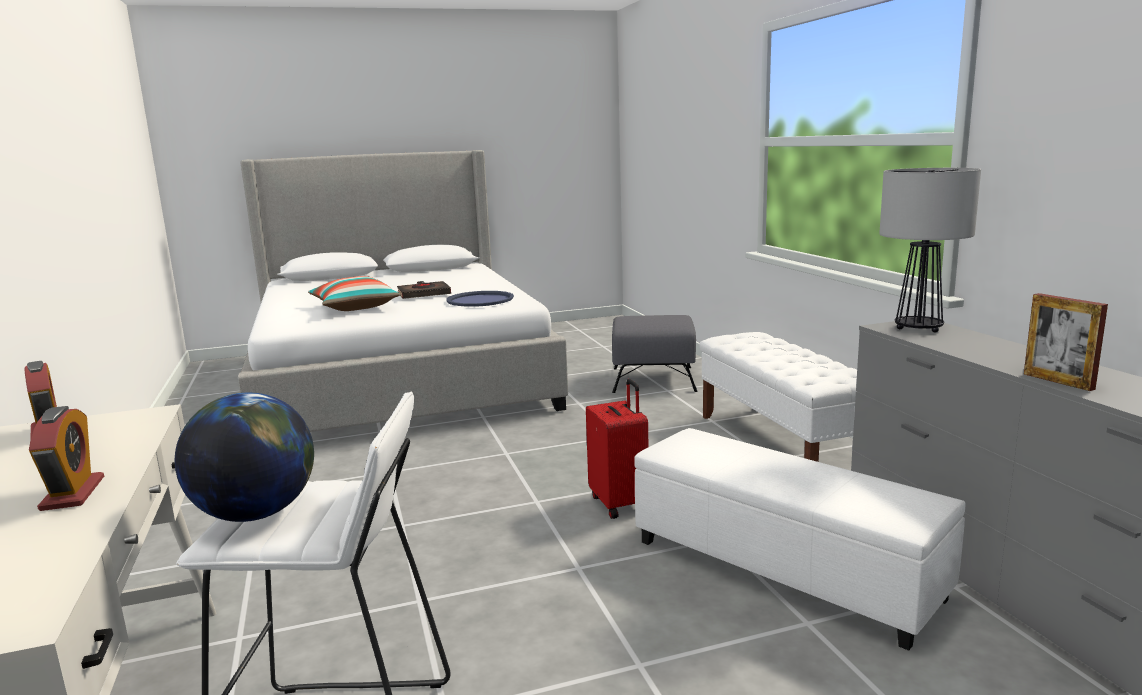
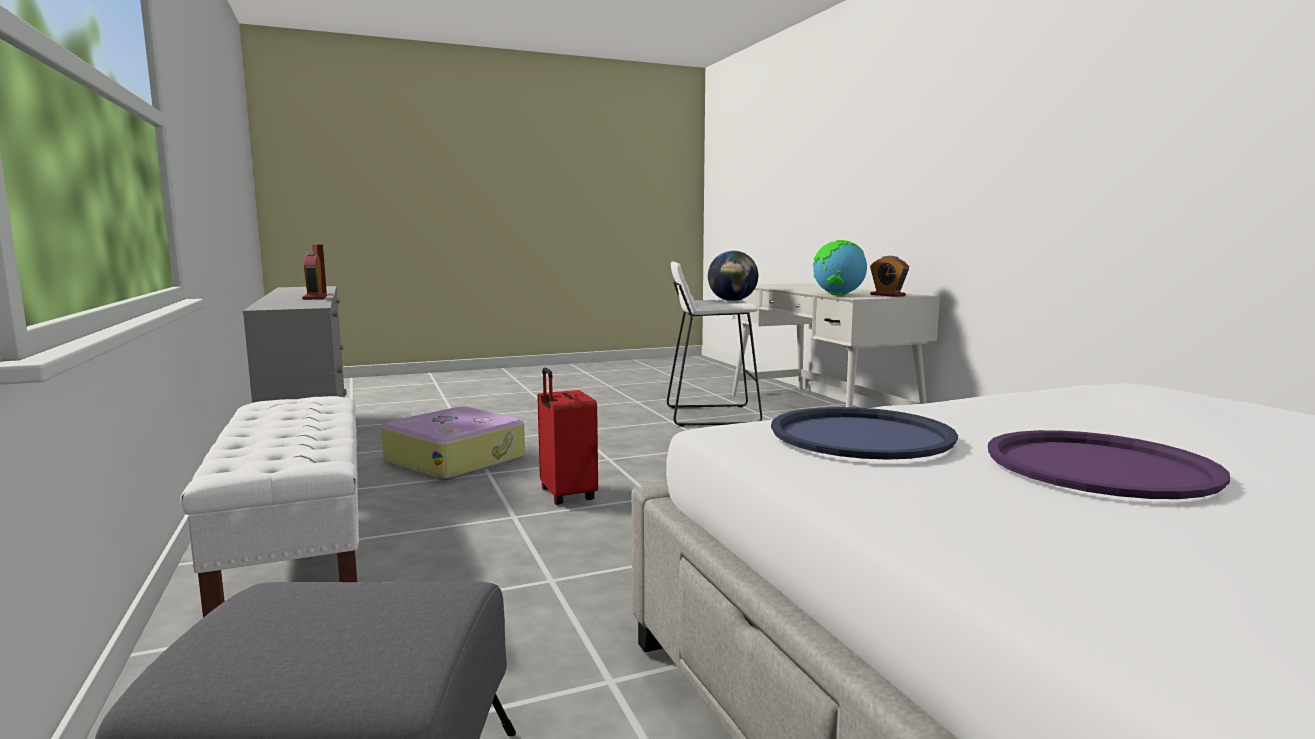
camera: 175 degrees right, 5 degrees down
alarm clock [29,406,104,511] -> alarm clock moved to [302,252,327,300]
pillow [308,276,400,311] -> none
black book [397,281,451,299] -> purple tray [988,430,1230,499]
white ottoman [634,428,966,651] -> suitcase [381,407,525,480]
table lamp [879,168,981,332] -> none
none -> globe [813,240,867,296]

